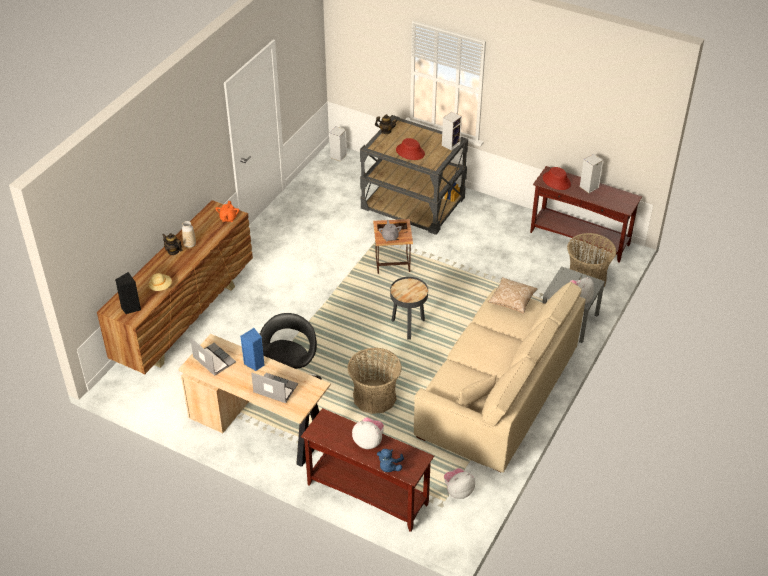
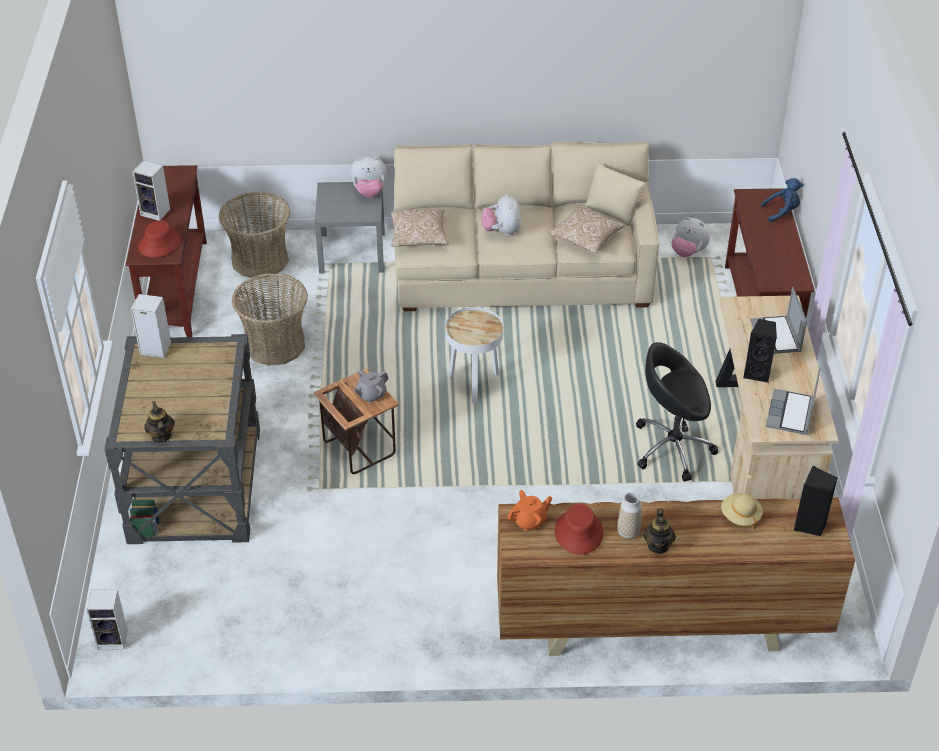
camera: 120 degrees left, 0 degrees up
blue speaker [240,328,264,371] -> black speaker [743,319,777,383]
basket [348,348,402,414] -> basket moved to [232,273,308,366]
plush toy [352,417,384,449] -> plush toy moved to [481,194,521,236]
black side table [390,277,428,340] -> white side table [445,307,503,403]
red hat [396,138,425,160] -> red hat moved to [555,504,604,555]
none -> pillow [549,206,625,254]

